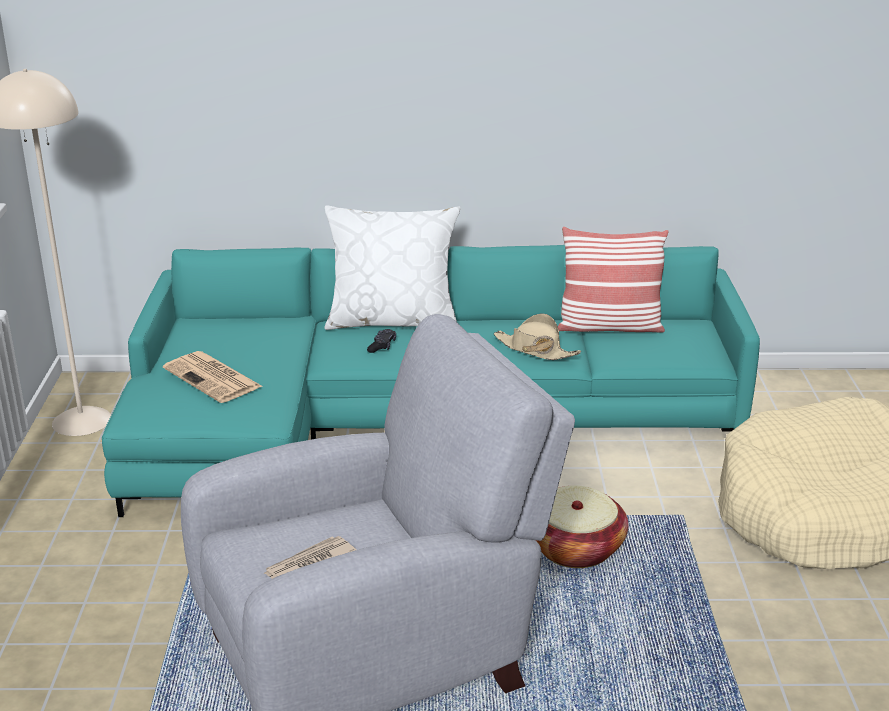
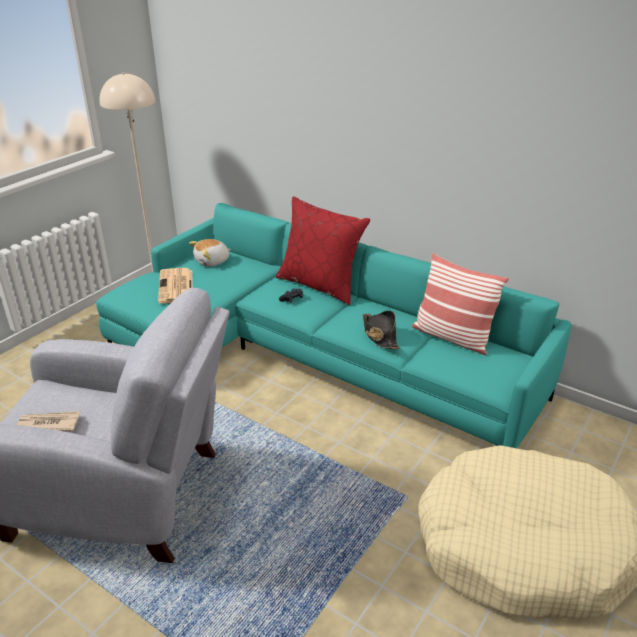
camera: 35 degrees right, 5 degrees up
white pillow [325,205,460,330] -> red pillow [276,196,370,305]
beige hat [493,313,581,360] -> black hat [363,311,401,349]
basket [536,485,628,568] -> none
none -> plush toy [189,239,231,267]

